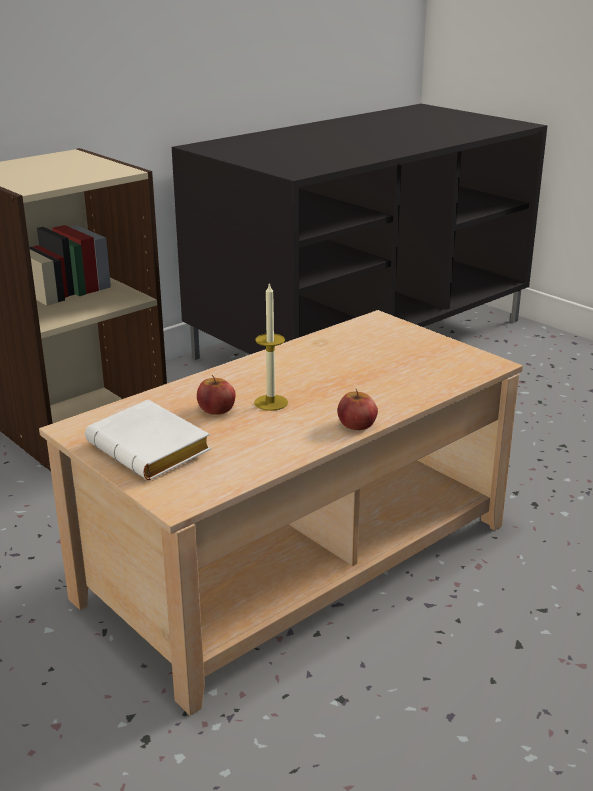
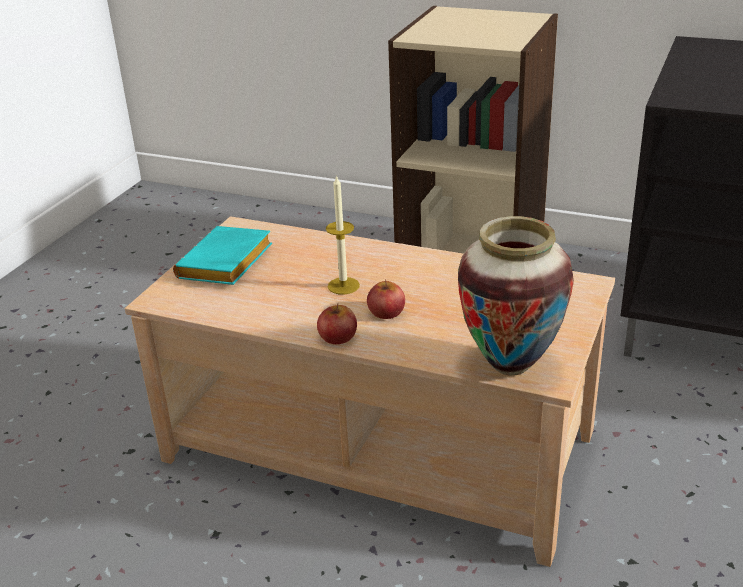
camera: 65 degrees right, 5 degrees up
white book [85,400,211,480] -> turquoise book [173,226,272,285]
apple [197,375,236,415] -> apple moved to [367,279,405,319]
none -> vase [458,216,574,376]

